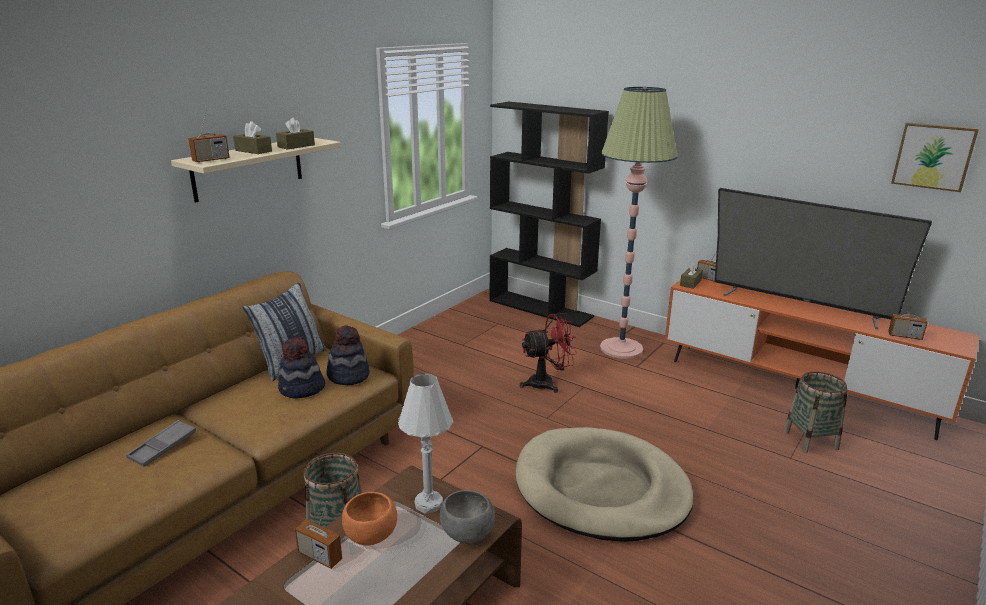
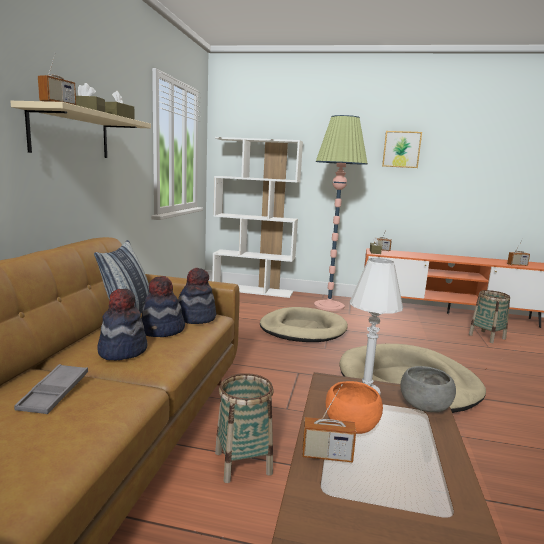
camera: 25 degrees left, 10 degrees down
black bookcase [489,102,609,327] -> white bookcase [212,137,303,298]
red fan [520,313,577,393] -> beige dog bed [260,307,348,342]
television [715,188,932,329] -> none
picture [891,122,979,192] -> picture moved to [382,131,422,168]
none -> hat [97,288,147,360]

